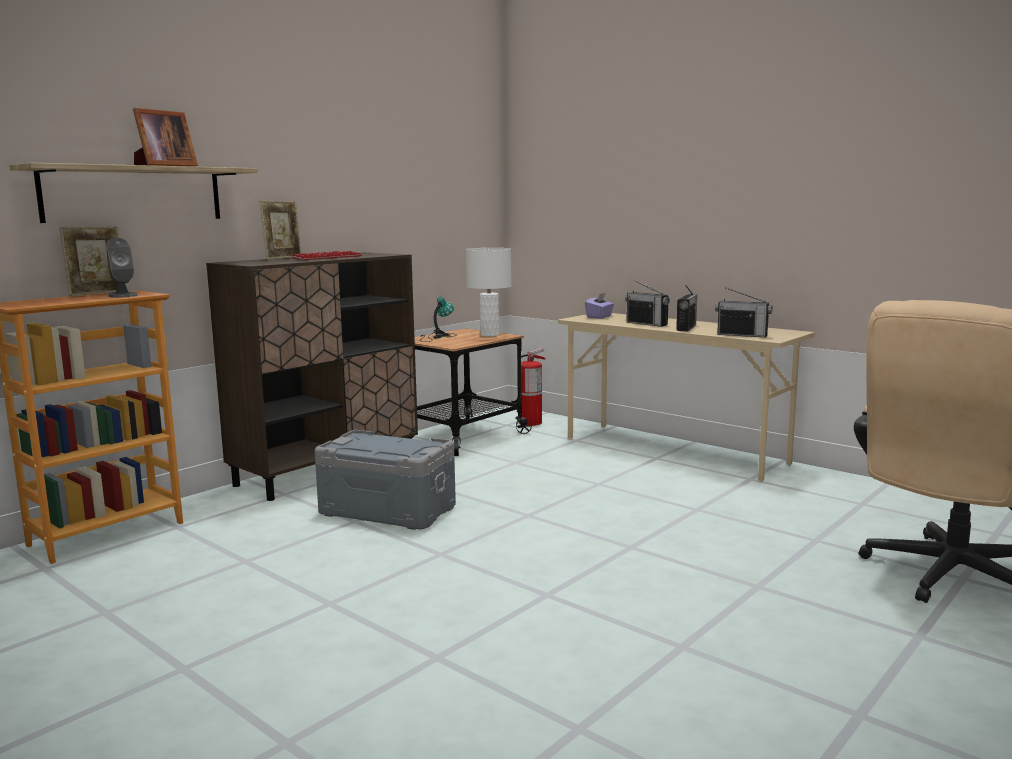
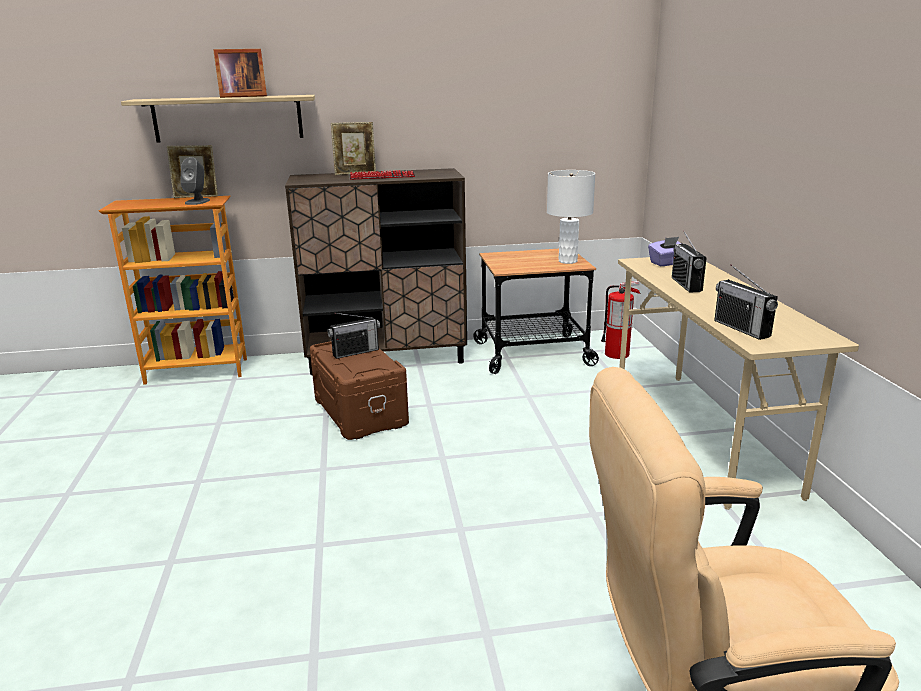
camera: 40 degrees right, 10 degrees up
grey storage box [315,430,456,530] -> brown storage box [310,341,409,440]
table lamp [420,297,457,342] -> none
radio [676,285,697,331] -> radio moved to [328,313,380,359]

